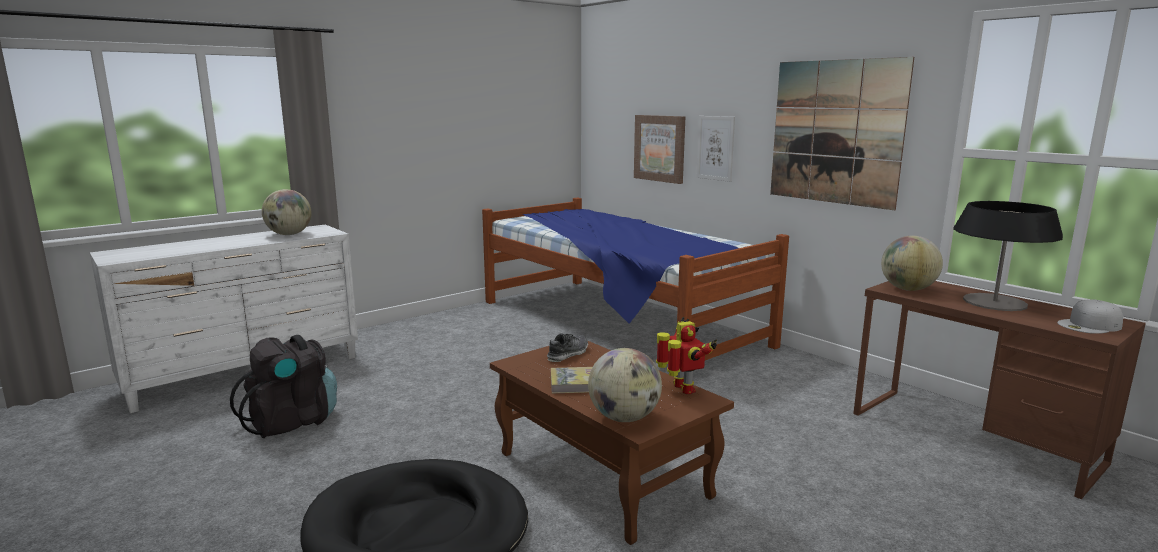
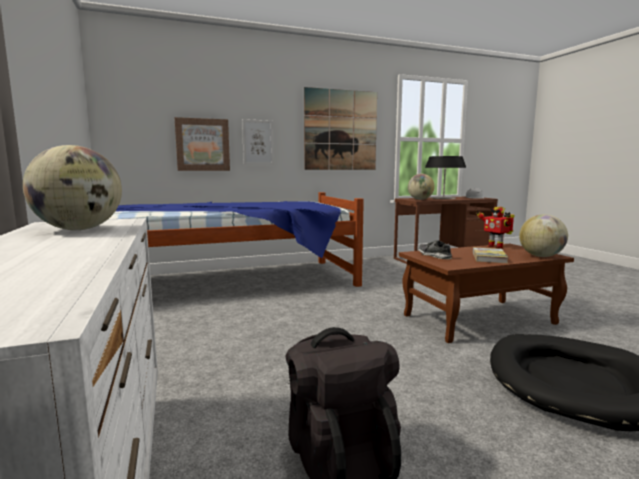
camera: 70 degrees left, 5 degrees down
toy robot [656,317,717,394] -> toy robot turned 120 degrees counterclockwise [476,207,514,248]

